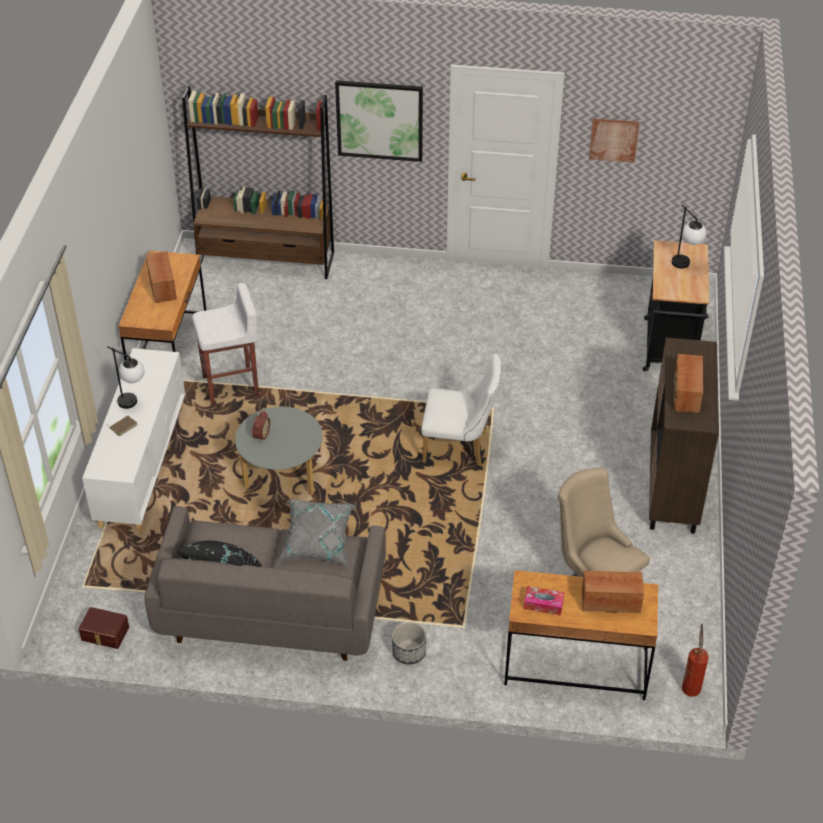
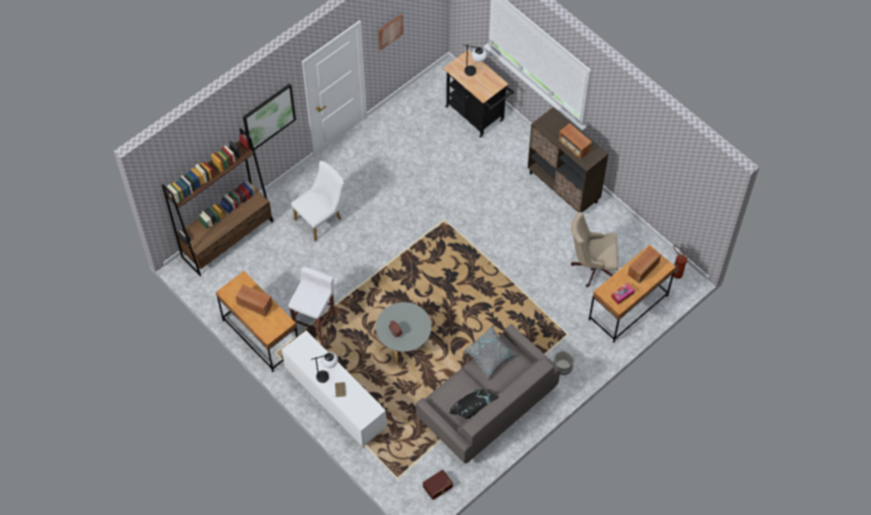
camera: 50 degrees left, 15 degrees up
white chair [421,354,502,466] -> white chair moved to [291,161,344,241]

